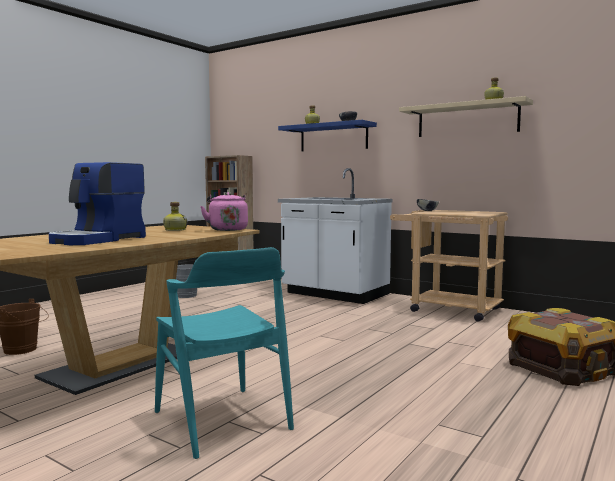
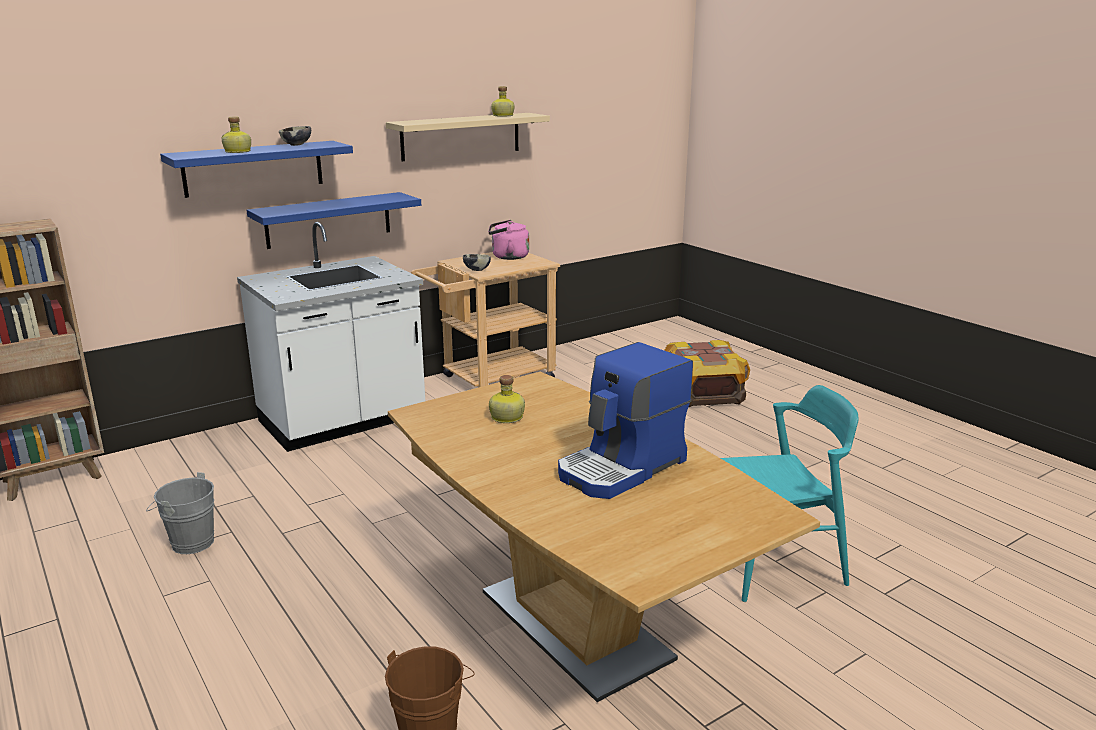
camera: 70 degrees left, 15 degrees up
coffee machine [49,162,146,245] -> coffee machine turned 90 degrees clockwise [558,342,693,499]
pink kettle [200,192,248,231] -> pink kettle moved to [488,220,529,260]
none -> blue shelf [247,192,421,249]

